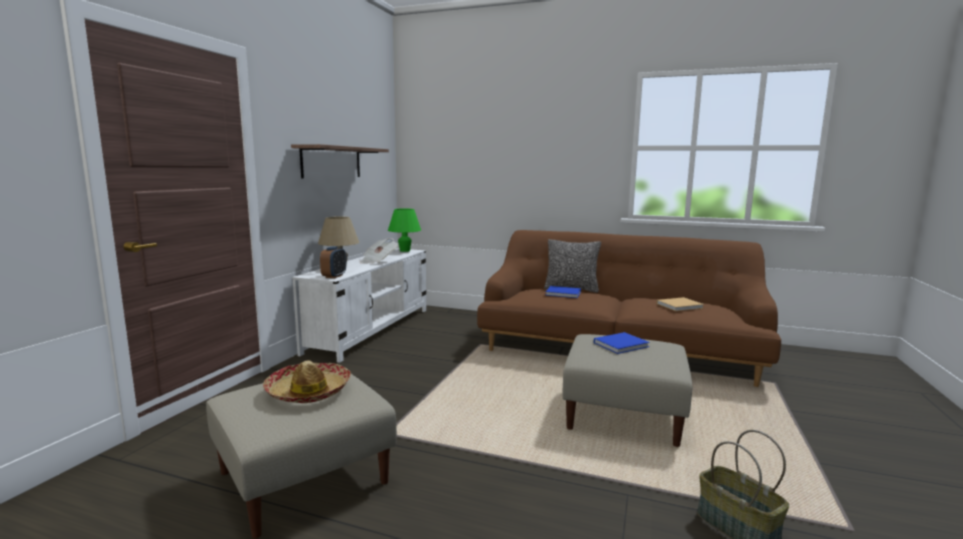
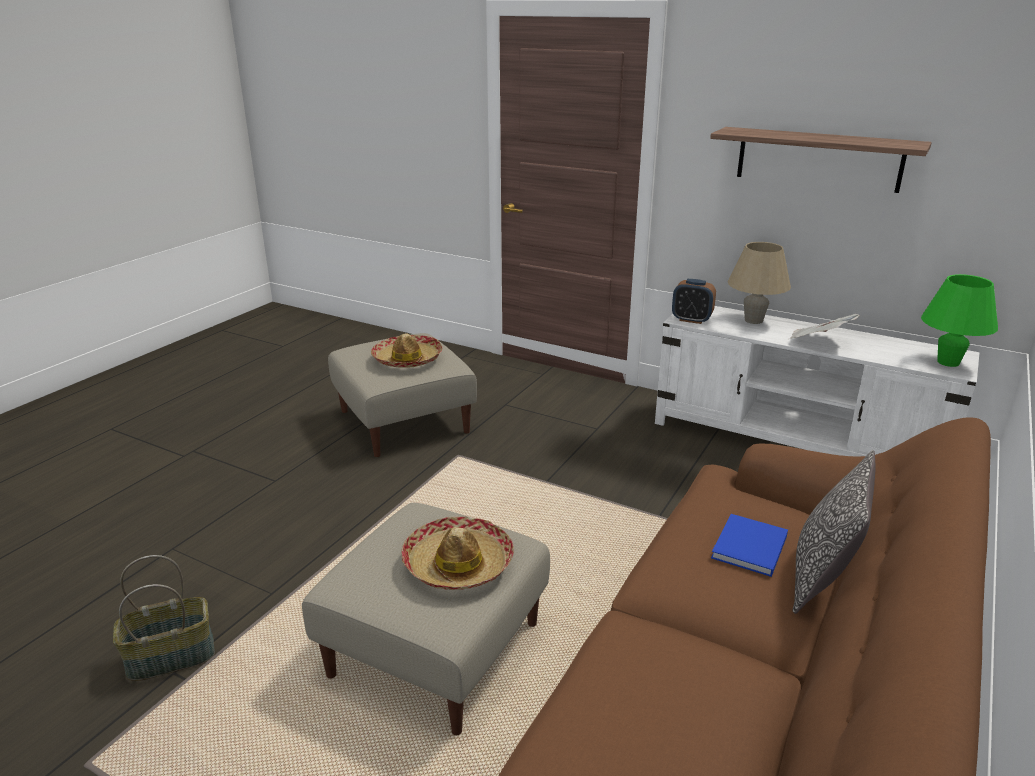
camera: 100 degrees right, 15 degrees up
blue book [594,332,649,354] -> hat [402,516,514,590]
beige book [656,297,704,311] -> none

